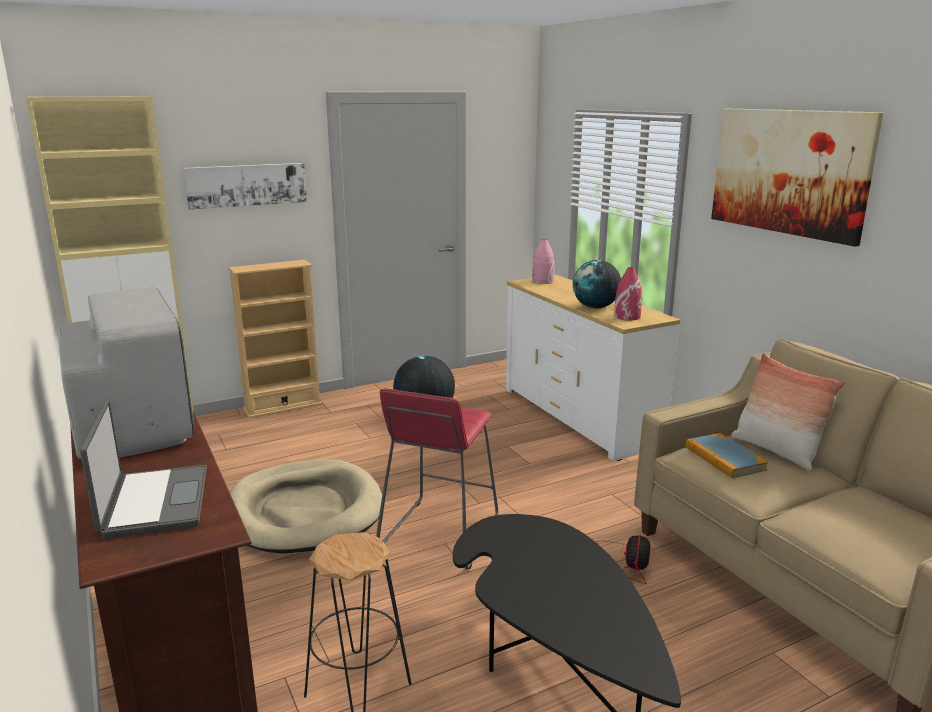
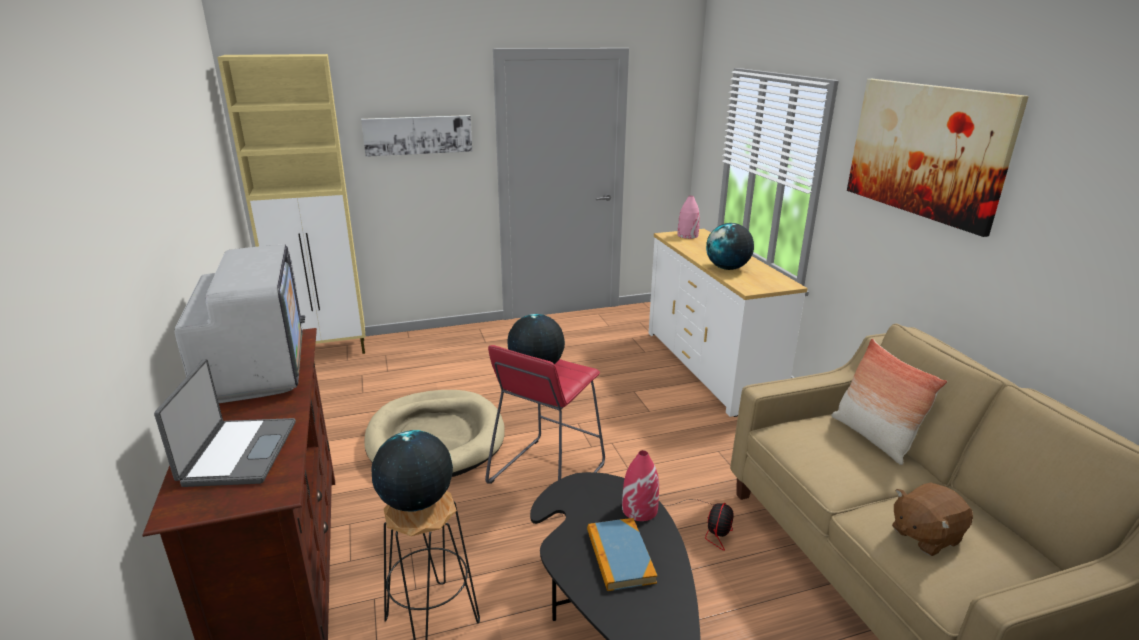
camera: 10 degrees right, 5 degrees up
beige bookcase [228,260,322,418] -> none
red vase [614,267,642,320] -> red vase moved to [622,450,659,521]
book [686,433,768,478] -> book moved to [587,518,658,591]
none -> globe [371,430,453,511]
none -> brown plush toy [892,482,973,556]

